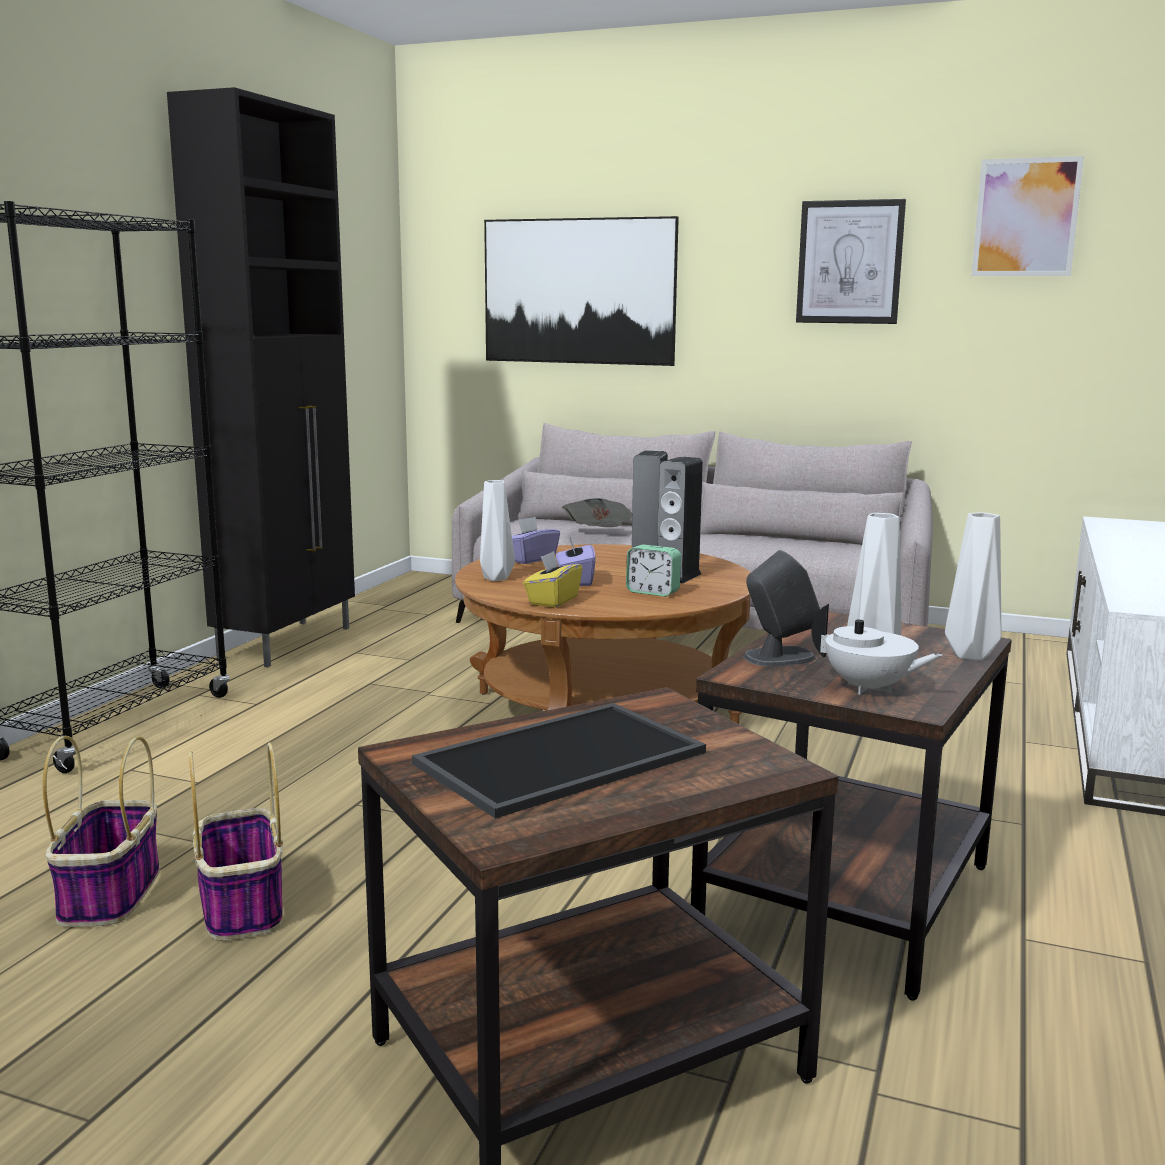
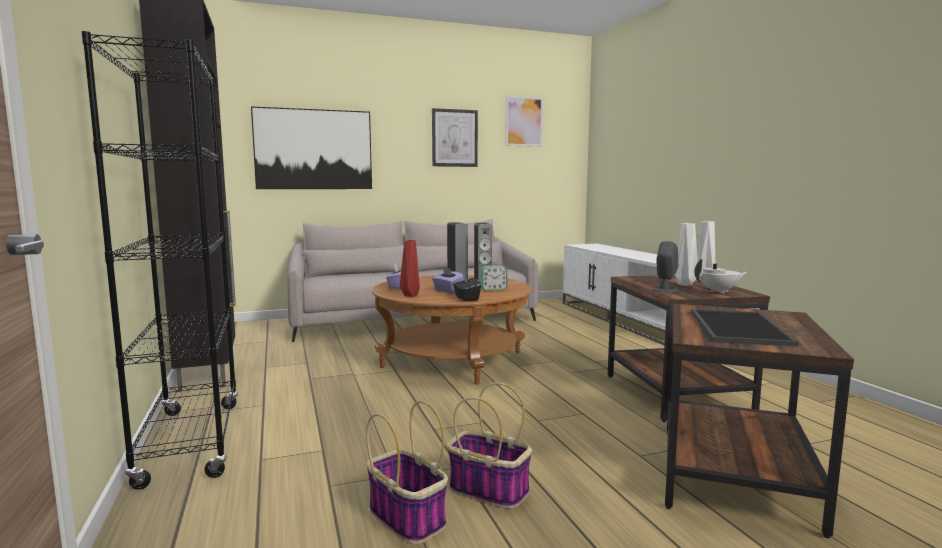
camera: 40 degrees left, 5 degrees down
white vase [480,480,515,581] -> red vase [400,240,420,297]
yellow tissue box [523,551,582,608] -> black tissue box [453,273,481,301]
newspaper [562,498,632,527] -> none

